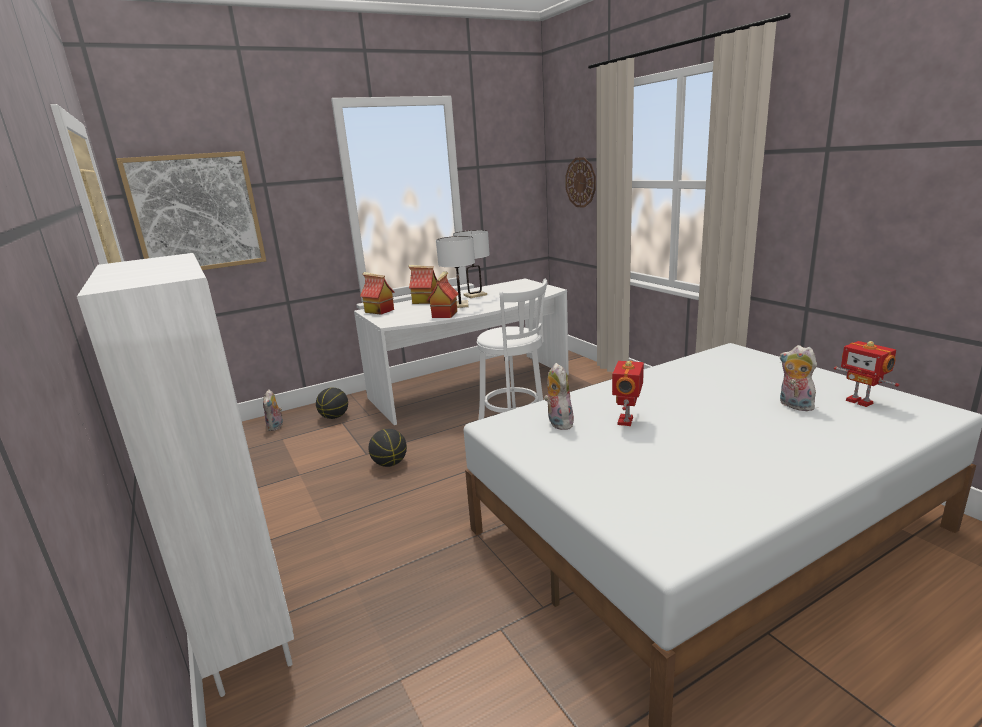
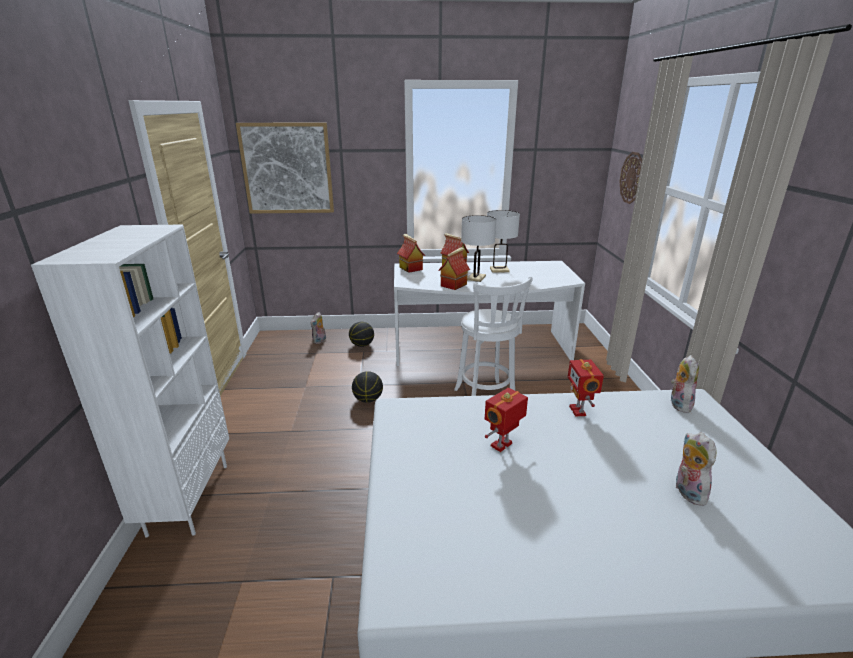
camera: 25 degrees right, 5 degrees up
plush toy [544,363,574,430] -> plush toy moved to [671,355,699,413]
toy robot [834,341,899,407] -> toy robot moved to [568,359,604,417]

